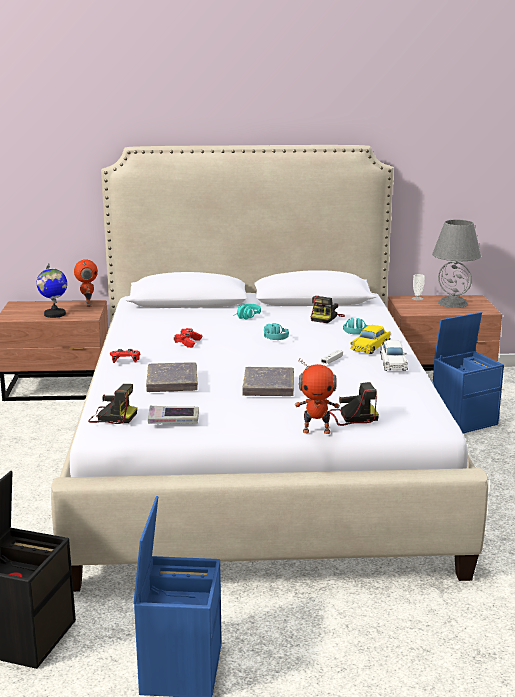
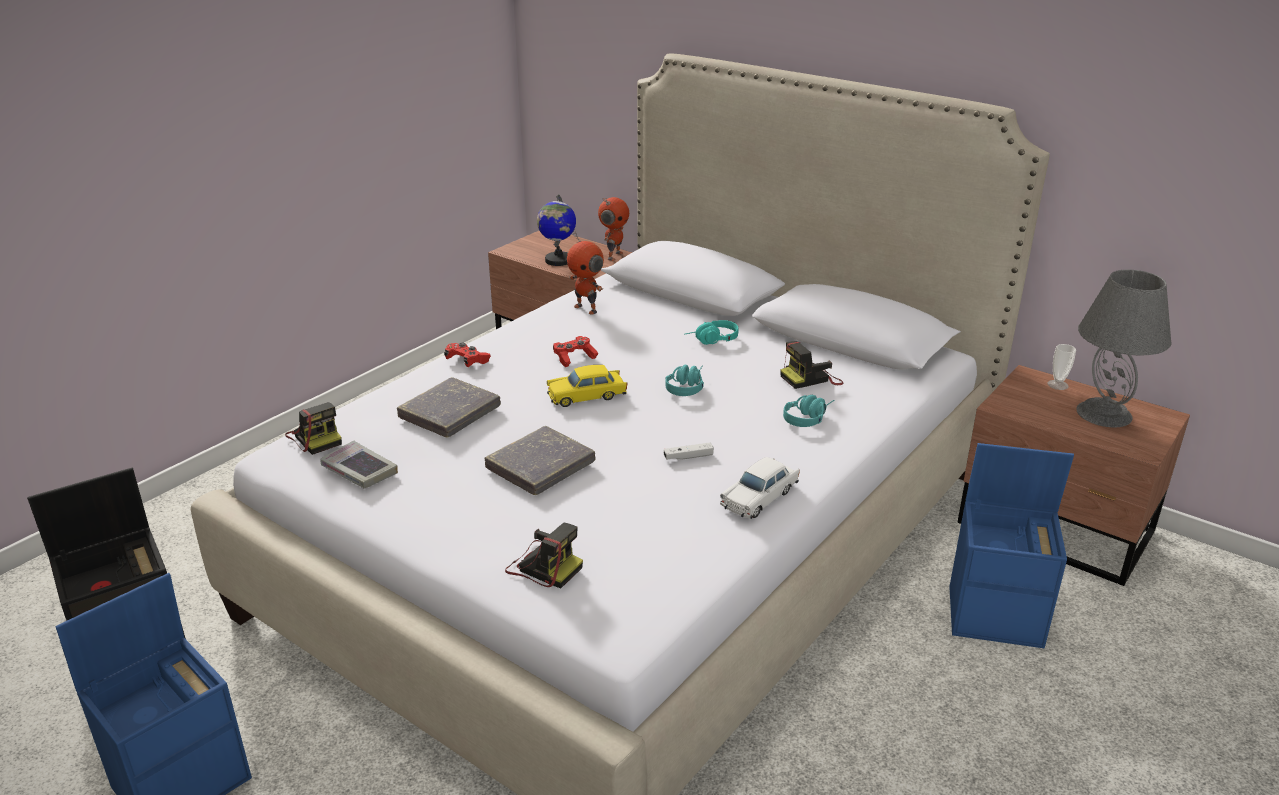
camera: 40 degrees right, 10 degrees up
toy robot [295,359,340,434] -> toy robot moved to [567,231,604,315]
yellow toy car [351,325,391,354] -> yellow toy car moved to [547,365,627,407]

